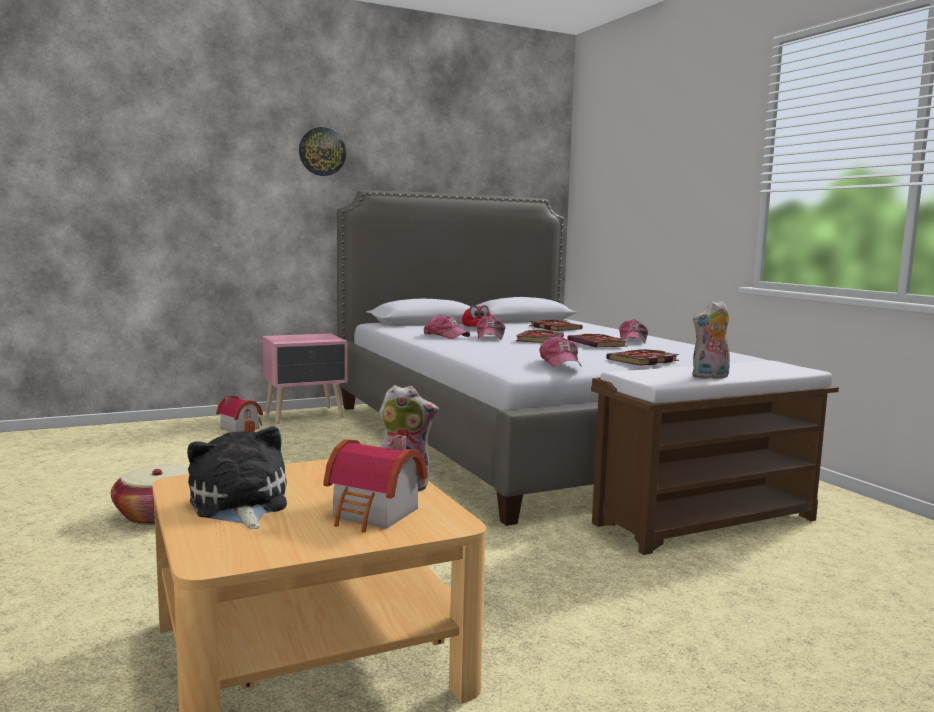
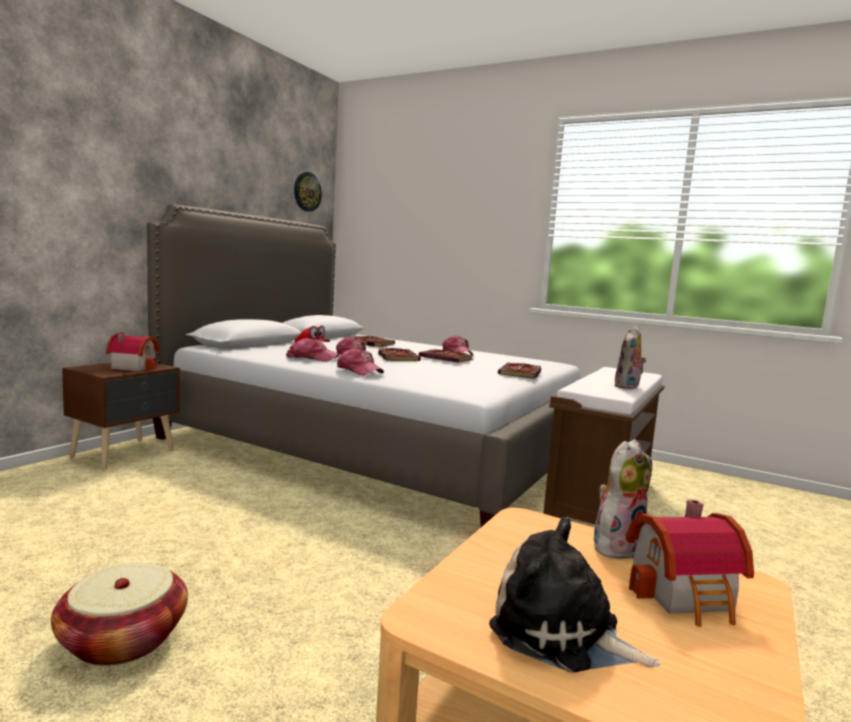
camera: 35 degrees left, 0 degrees up
toy house [216,395,263,432] -> toy house moved to [106,332,160,371]
pink nightstand [262,334,348,424] -> brown nightstand [62,362,180,469]
wall clock [299,127,346,176] -> wall clock moved to [294,172,322,212]
cap [539,336,582,367] -> cap moved to [337,348,384,376]

